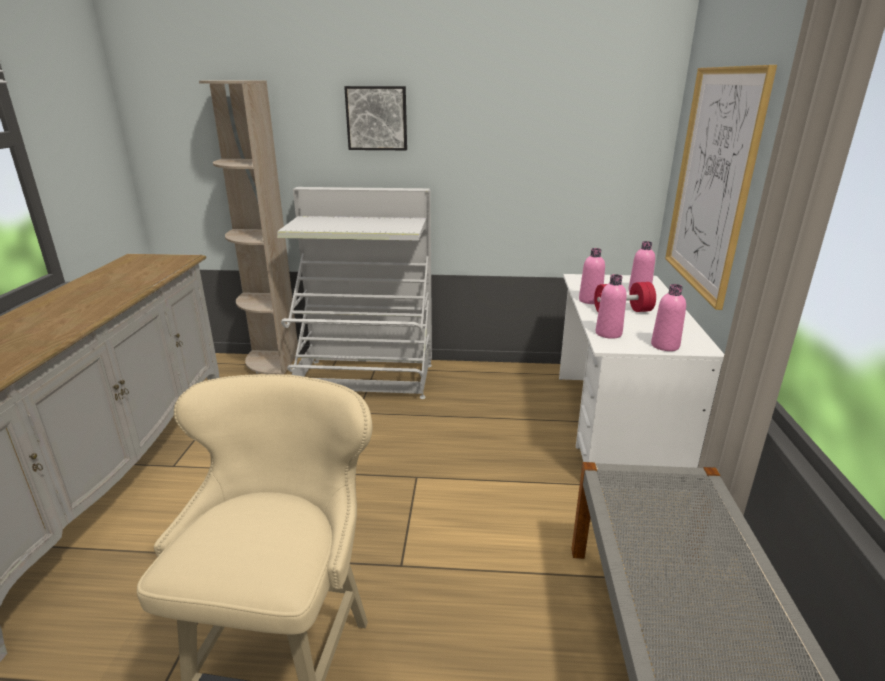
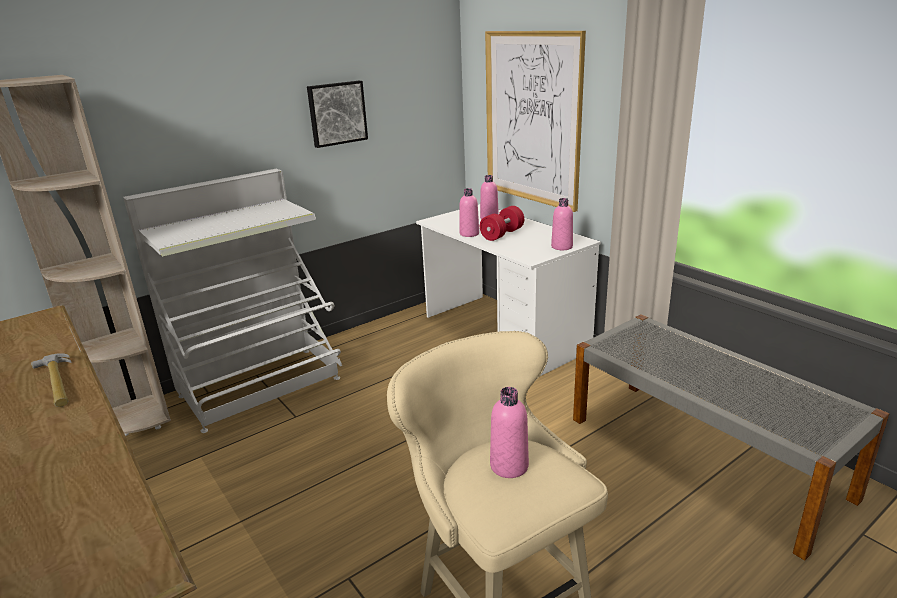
camera: 40 degrees left, 0 degrees up
picture [344,86,407,150] -> picture moved to [307,81,368,148]
pink bottle [596,274,627,339] -> pink bottle moved to [490,387,529,478]
none -> hammer [31,353,72,407]

